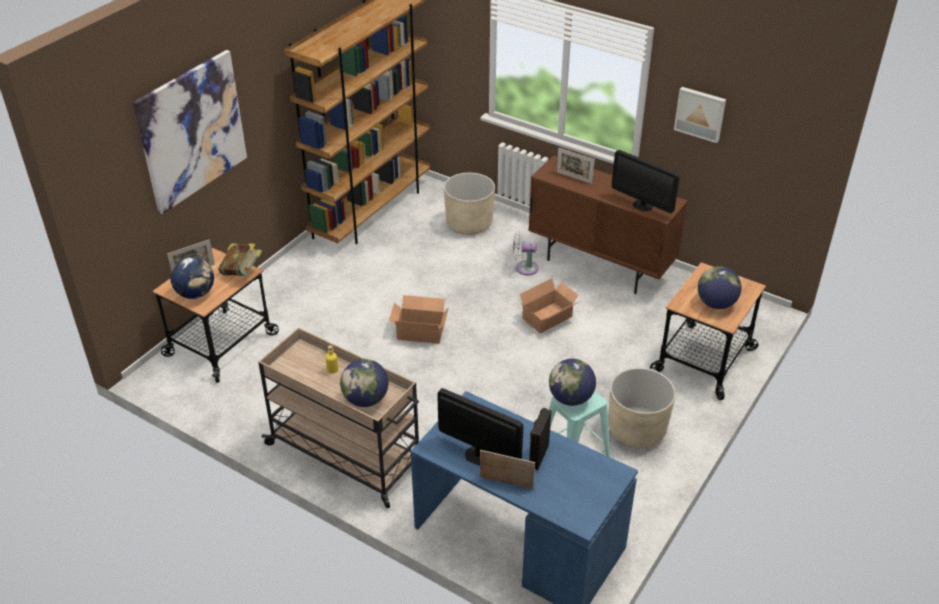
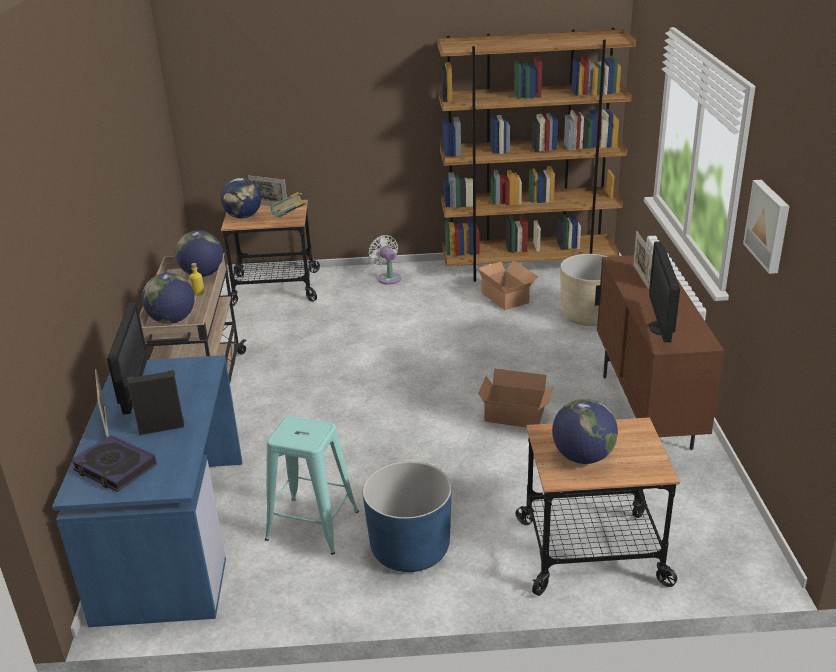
camera: 55 degrees right, 10 degrees down
picture [133,50,247,214] -> none
cardboard box [389,295,449,344] -> cardboard box moved to [477,260,538,310]
white fan [512,231,539,275] -> white fan moved to [369,235,401,285]
globe [549,359,596,406] -> globe moved to [175,230,223,277]
beige planter [608,368,676,448] -> blue planter [363,461,452,572]
none -> book [71,435,157,492]

